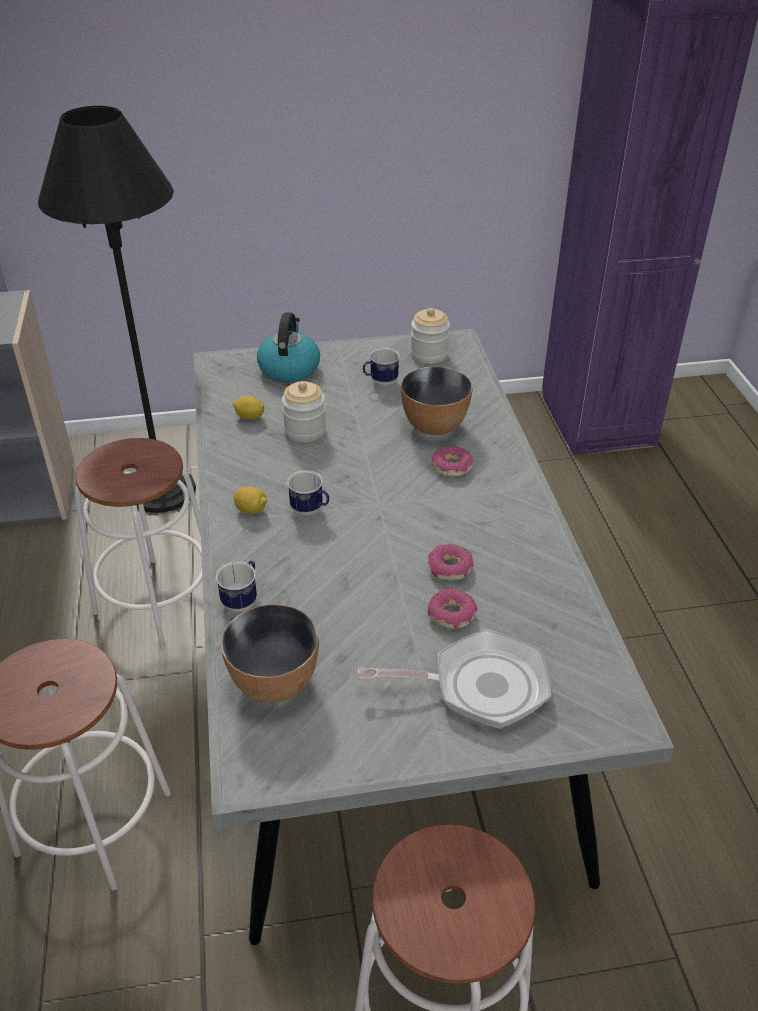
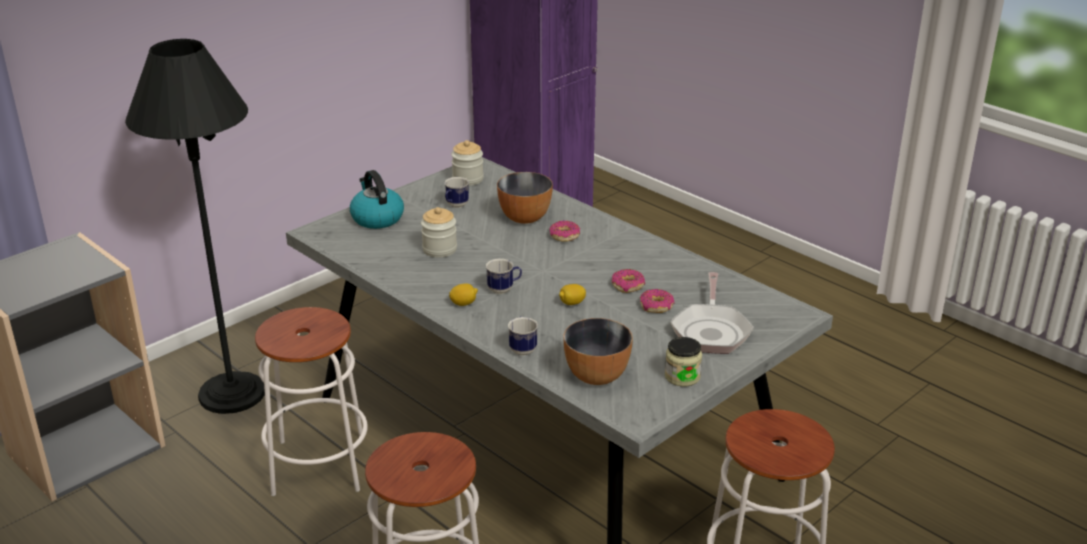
camera: 35 degrees left, 10 degrees down
lemon [233,396,264,420] -> lemon moved to [559,284,586,305]
frying pan [358,629,551,729] -> frying pan turned 135 degrees clockwise [670,272,754,354]
none -> jar [665,337,702,387]

